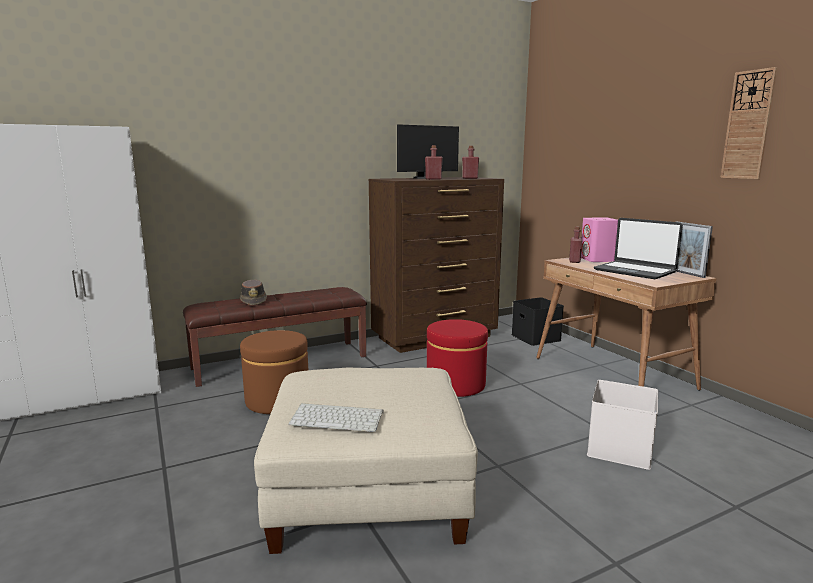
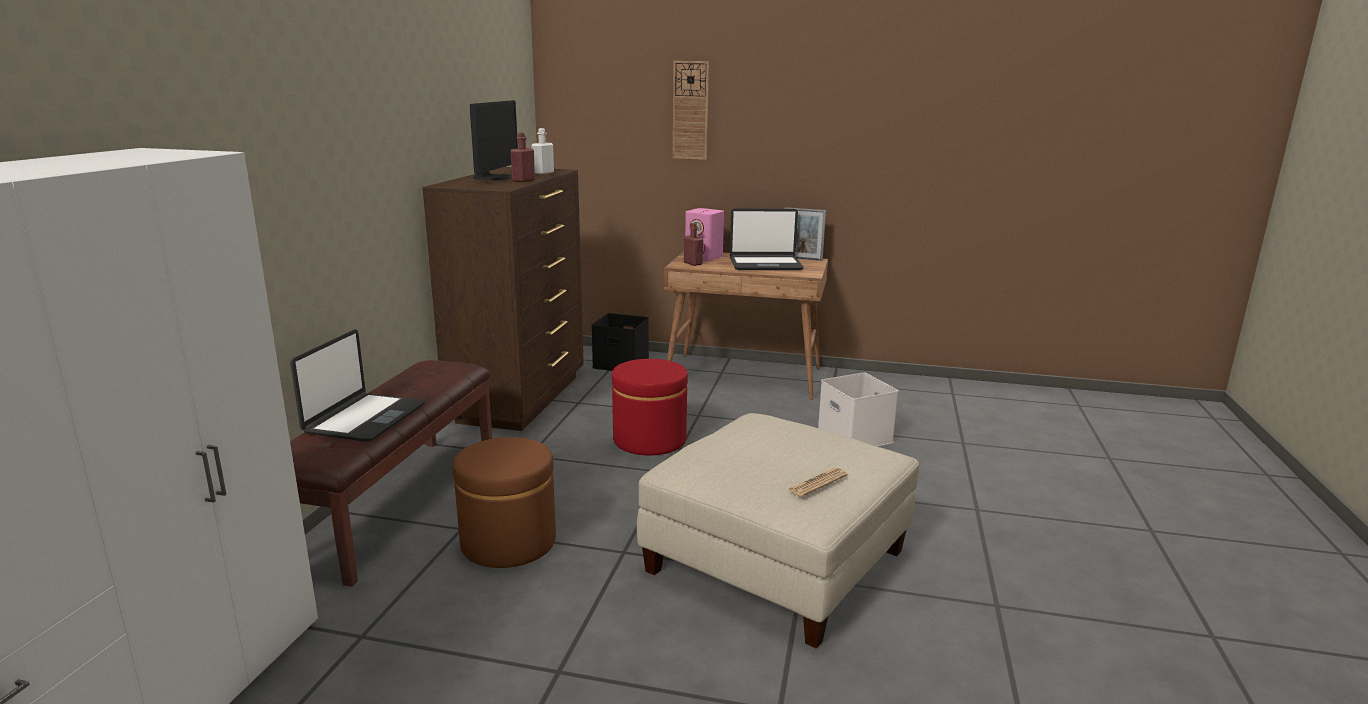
camera: 50 degrees left, 5 degrees up
brown hat [240,280,267,305] -> laptop [290,329,425,442]
keyboard [288,403,384,432] -> newspaper [787,468,848,497]
red bottle [462,146,479,179] -> white bottle [531,128,554,174]
wall clock [720,67,778,179] -> wall clock moved to [673,61,709,160]

